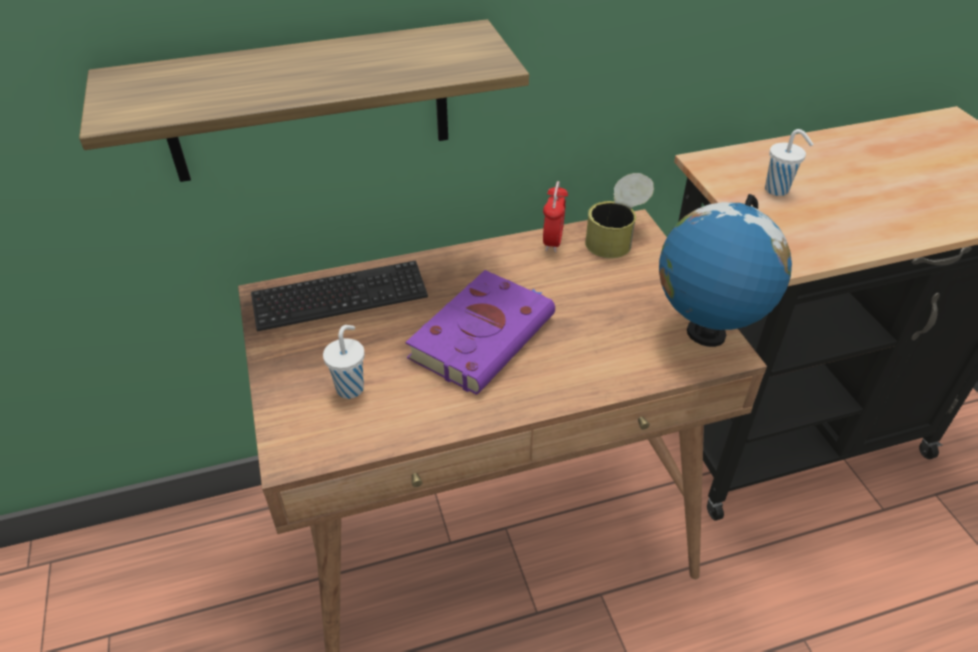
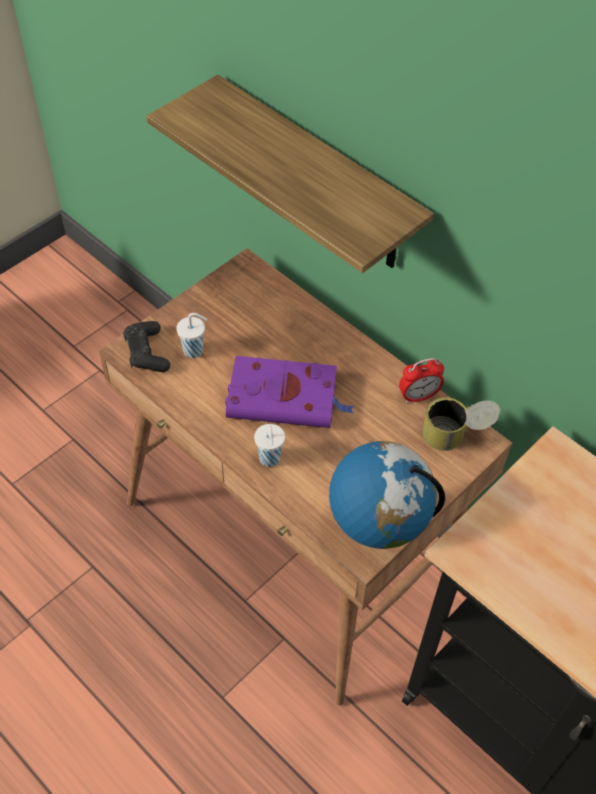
camera: 60 degrees right, 10 degrees up
keyboard [251,260,428,332] -> none
white cup [765,129,813,196] -> white cup moved to [254,424,285,467]
none -> black game controller [123,321,170,372]

